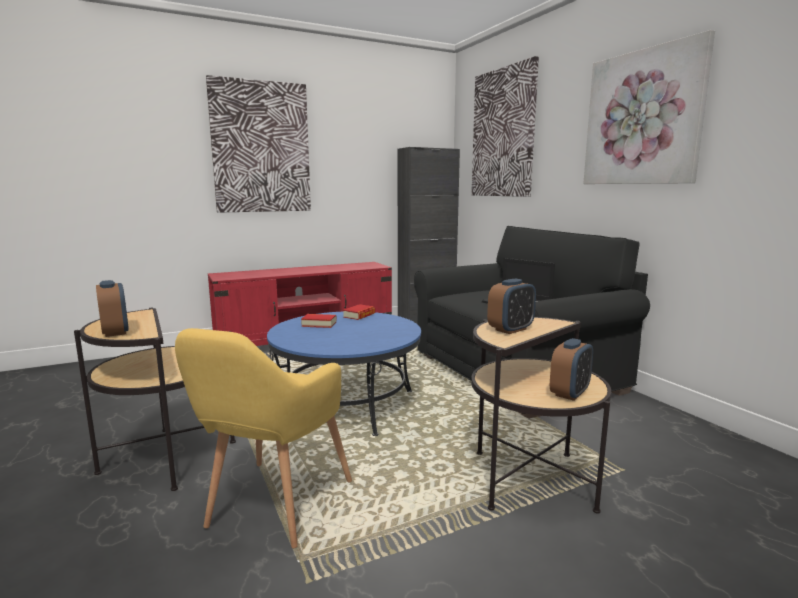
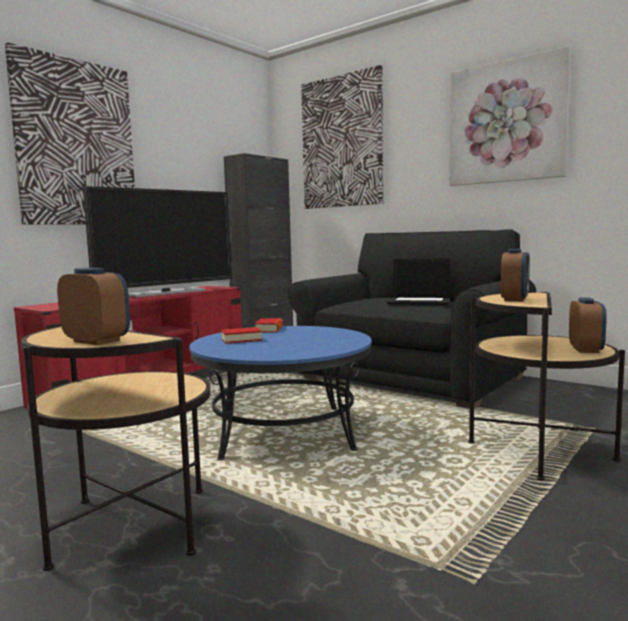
camera: 25 degrees left, 5 degrees down
yellow armchair [175,328,352,548] -> none
none -> television [83,186,232,298]

